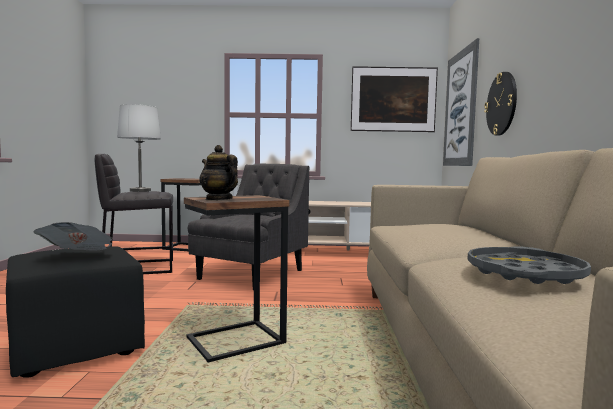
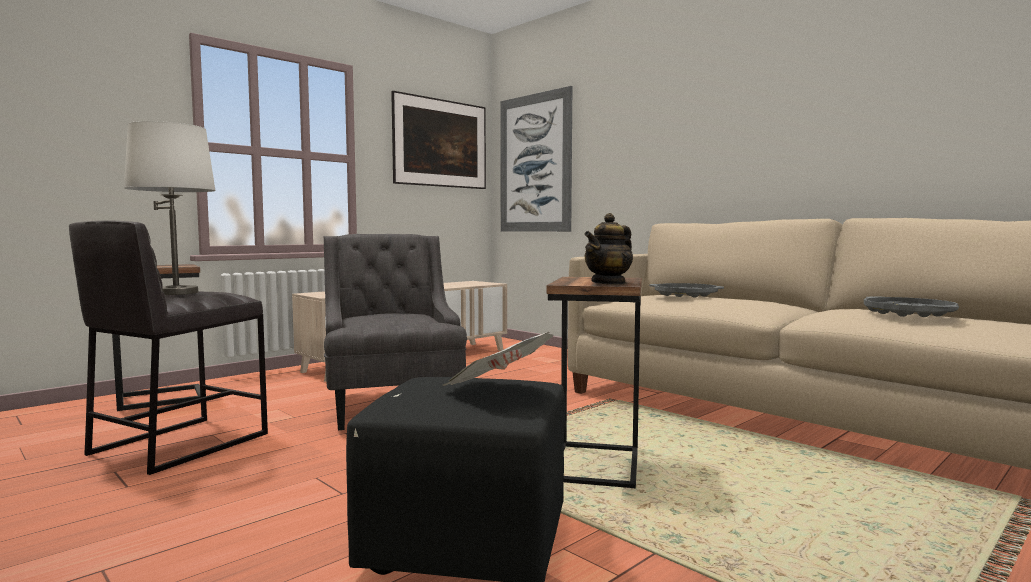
camera: 45 degrees left, 0 degrees up
teapot [200,145,238,201] -> teapot turned 45 degrees counterclockwise [584,213,633,285]
wall clock [484,72,517,136] -> none
none -> grey tray [649,283,724,298]

